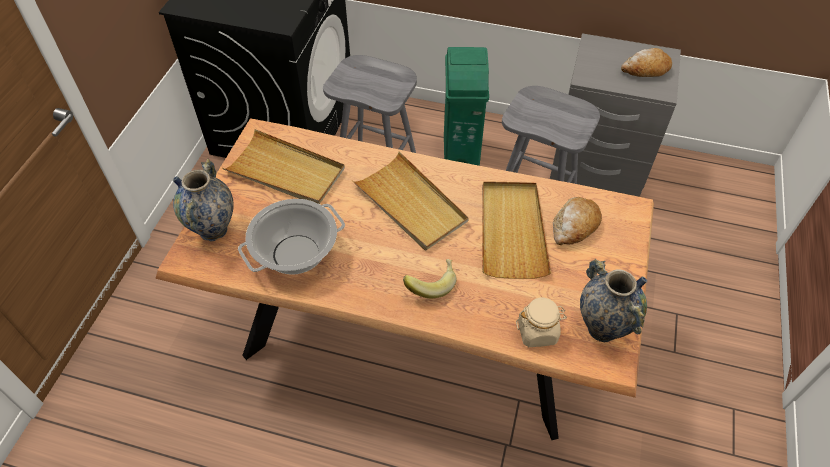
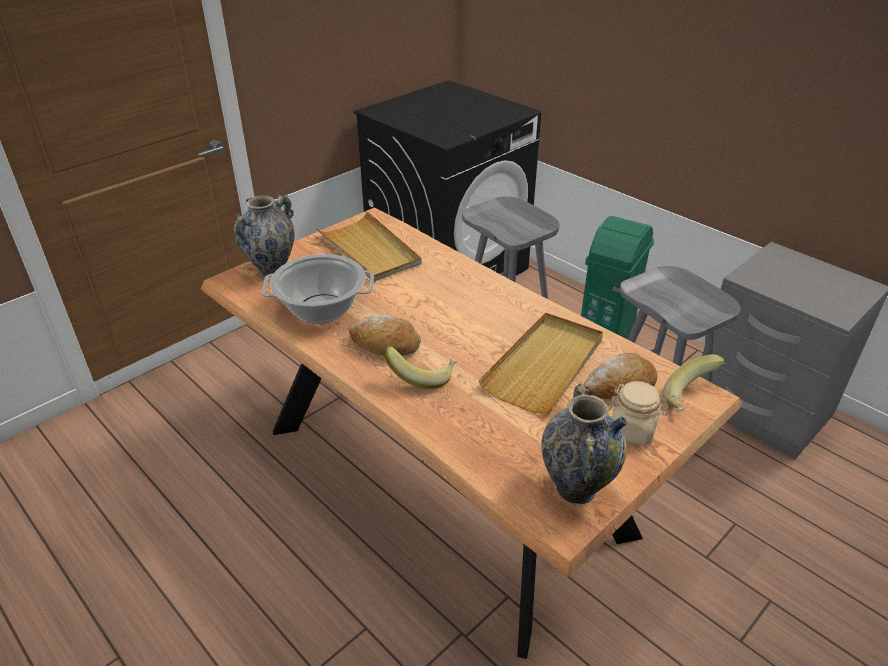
camera: 30 degrees right, 15 degrees down
beige tray [352,151,469,251] -> none
beige jar [516,298,567,347] -> beige jar moved to [608,381,669,446]
bread [621,48,672,77] -> bread moved to [349,315,421,356]
none -> banana [663,354,725,412]

